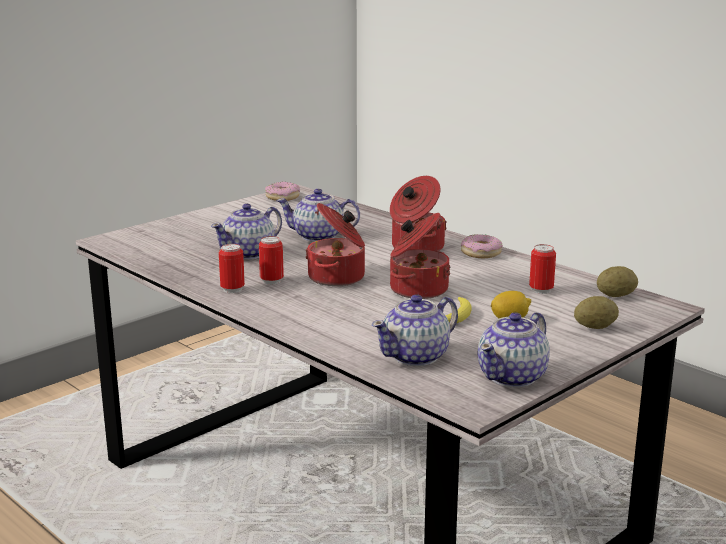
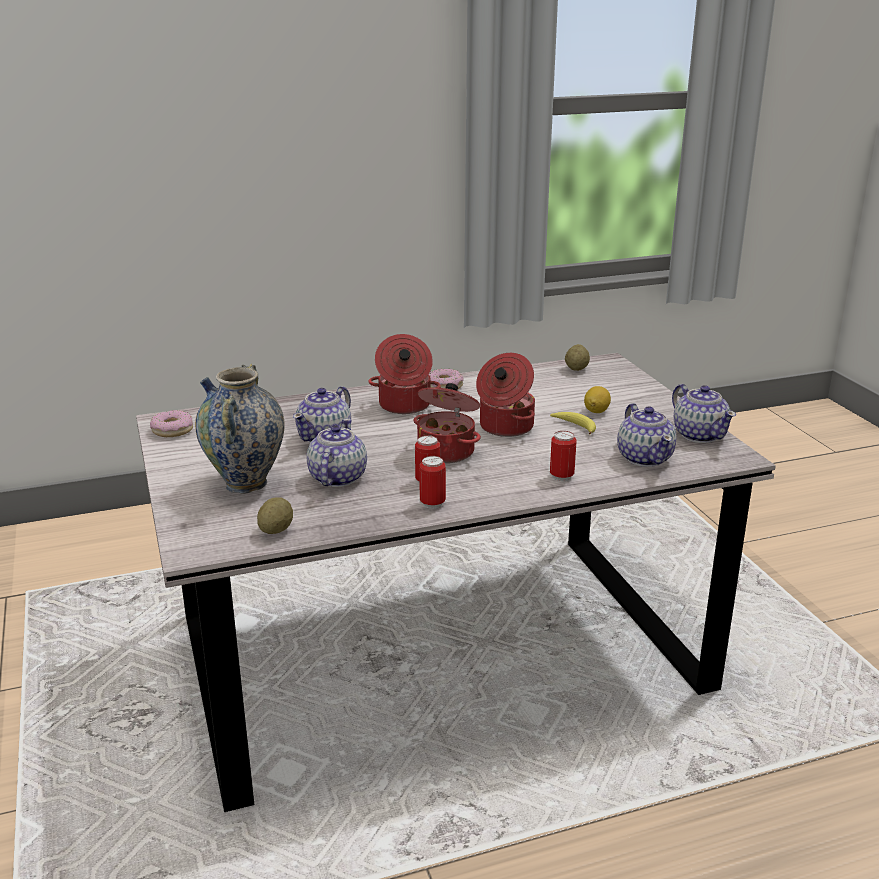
camera: 65 degrees left, 5 degrees up
teapot [211,204,282,260] -> teapot turned 150 degrees counterclockwise [307,418,367,487]
can [529,244,556,294] -> can moved to [550,431,577,481]
potato [574,296,619,329] -> potato moved to [257,497,293,534]
none -> vase [195,364,284,494]

